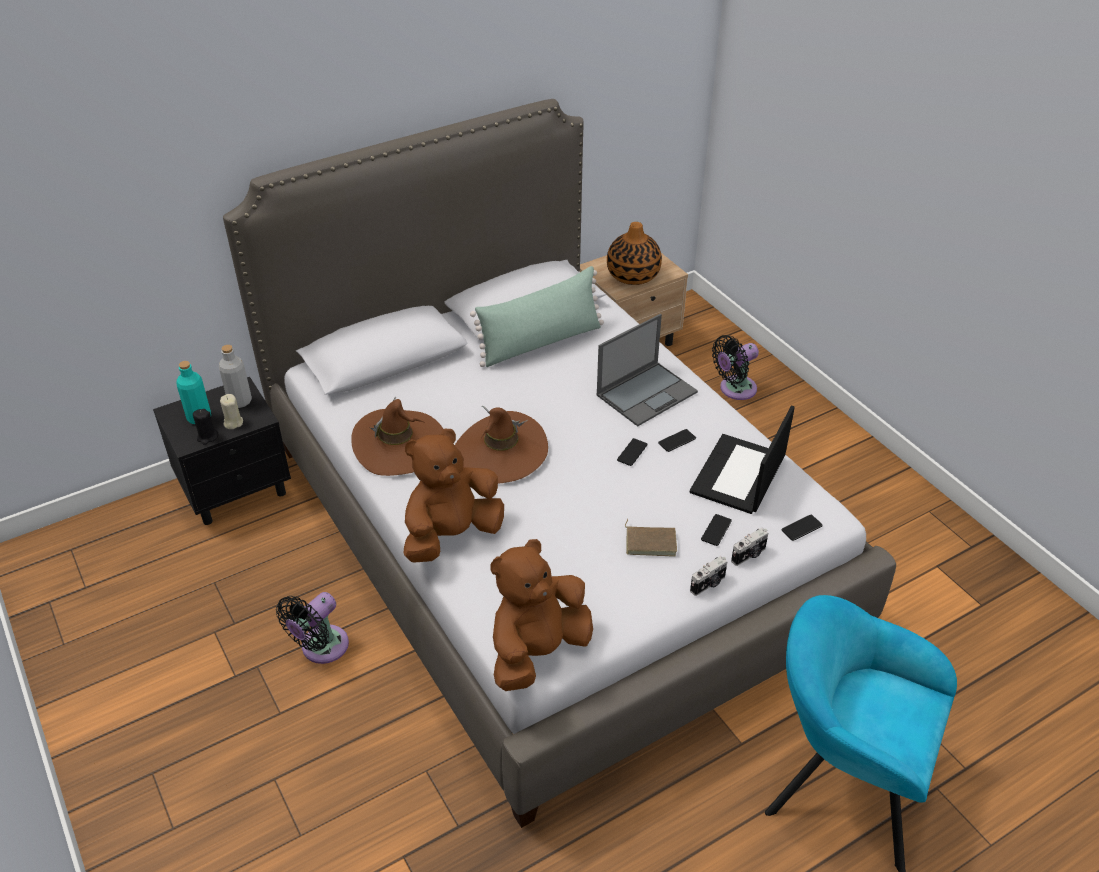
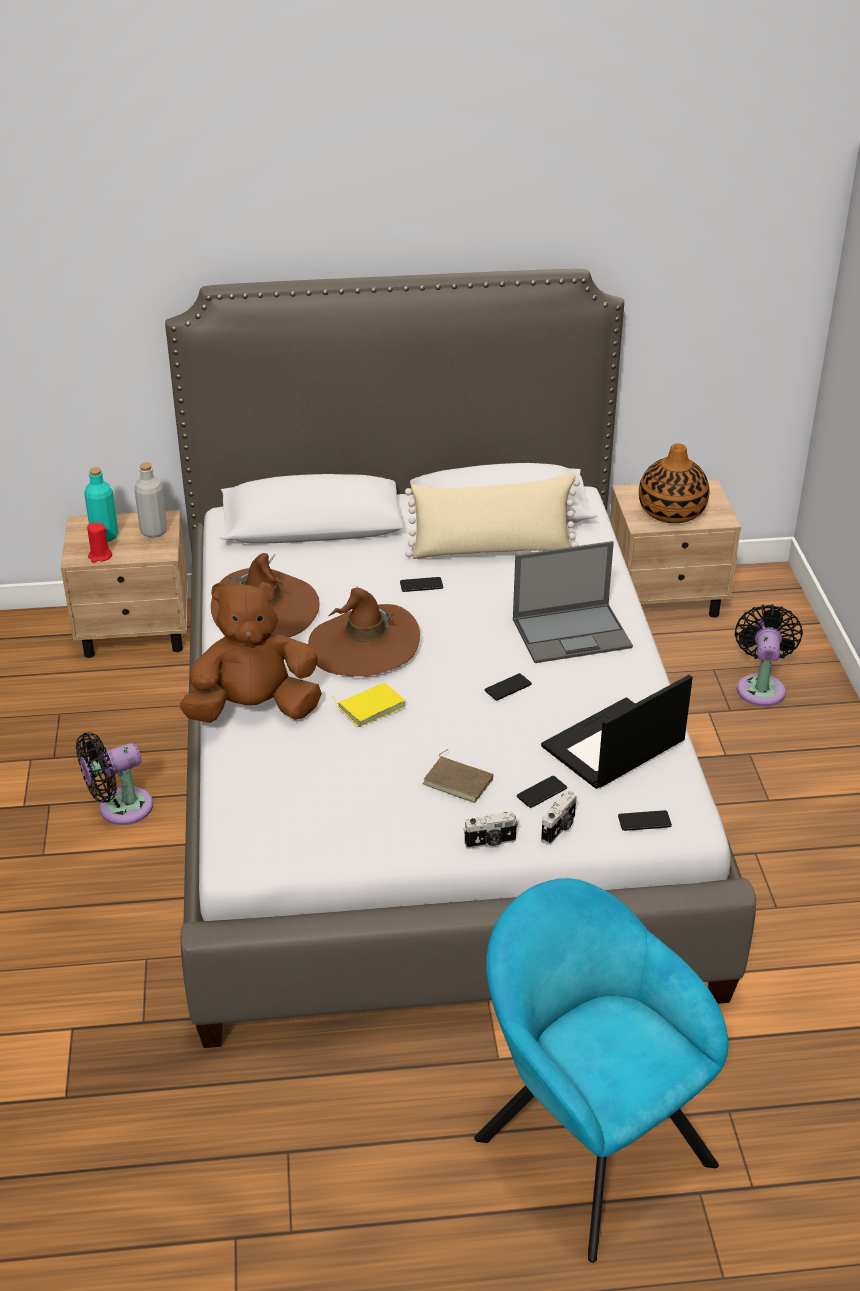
camera: 25 degrees right, 5 degrees down
black nightstand [153,377,291,525] -> beige nightstand [61,510,188,658]
black candle [193,409,219,445] -> red candle [87,522,112,563]
beige candle [220,394,243,429] -> none
green pillow [470,266,604,367] -> beige pillow [405,473,580,559]
brown plush toy [491,539,593,691] -> none
phone [658,429,696,452] -> phone moved to [400,577,443,592]
black fan [712,335,759,400] -> black fan turned 105 degrees clockwise [735,604,803,706]
camera [731,528,768,566] -> camera turned 45 degrees counterclockwise [541,791,577,844]
none -> yellow book [331,682,406,727]

